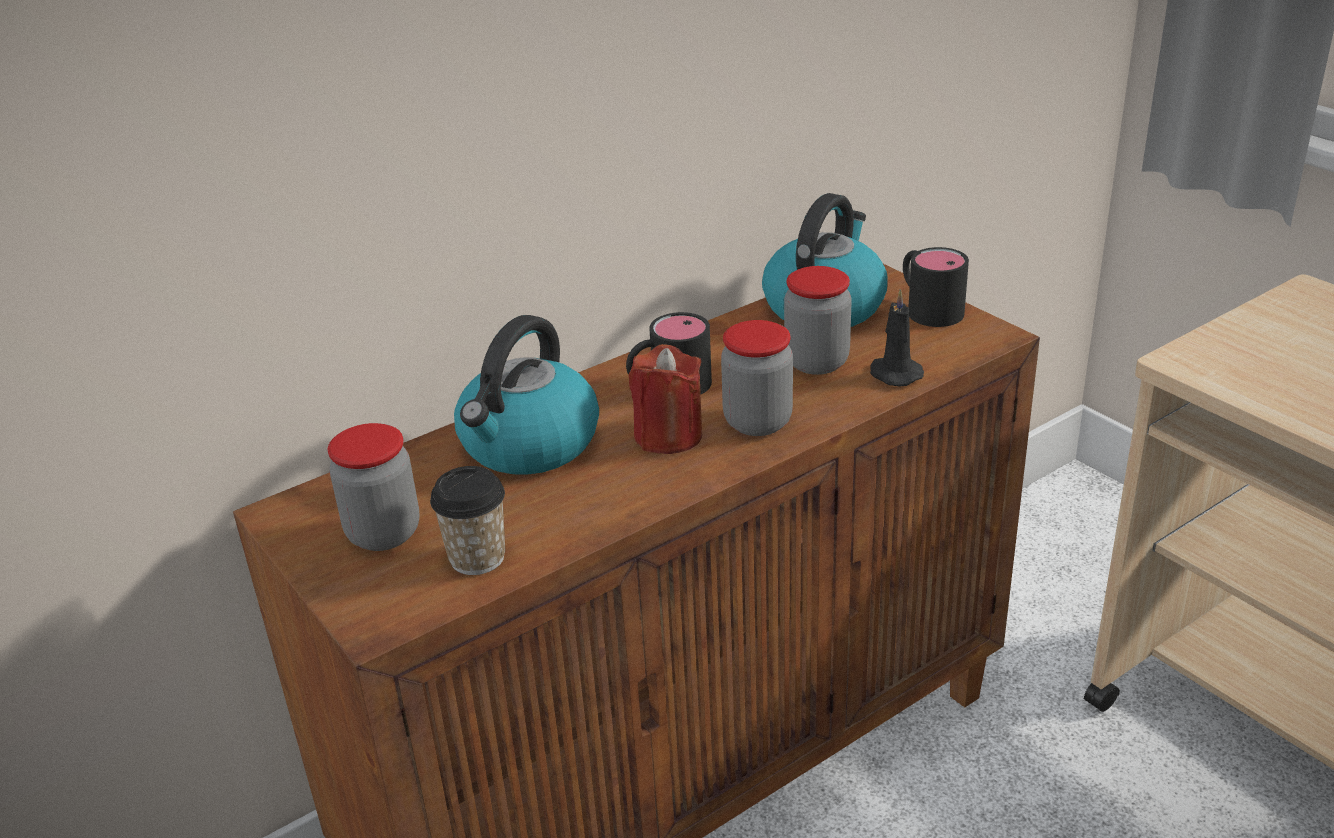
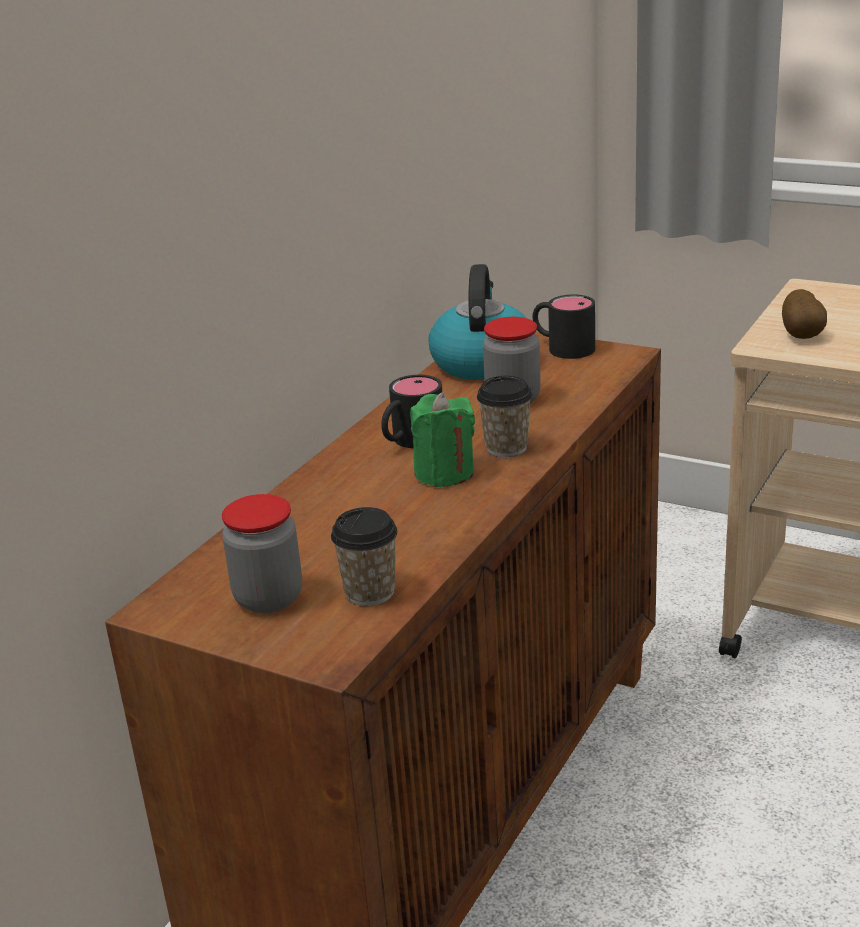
camera: 25 degrees left, 5 degrees down
kettle [454,315,599,475] -> none
red candle [629,344,703,454] -> green candle [410,392,475,487]
jar [721,320,793,436] -> cup [477,376,532,457]
black candle [870,289,924,386] -> none
none -> potato [782,289,827,339]

